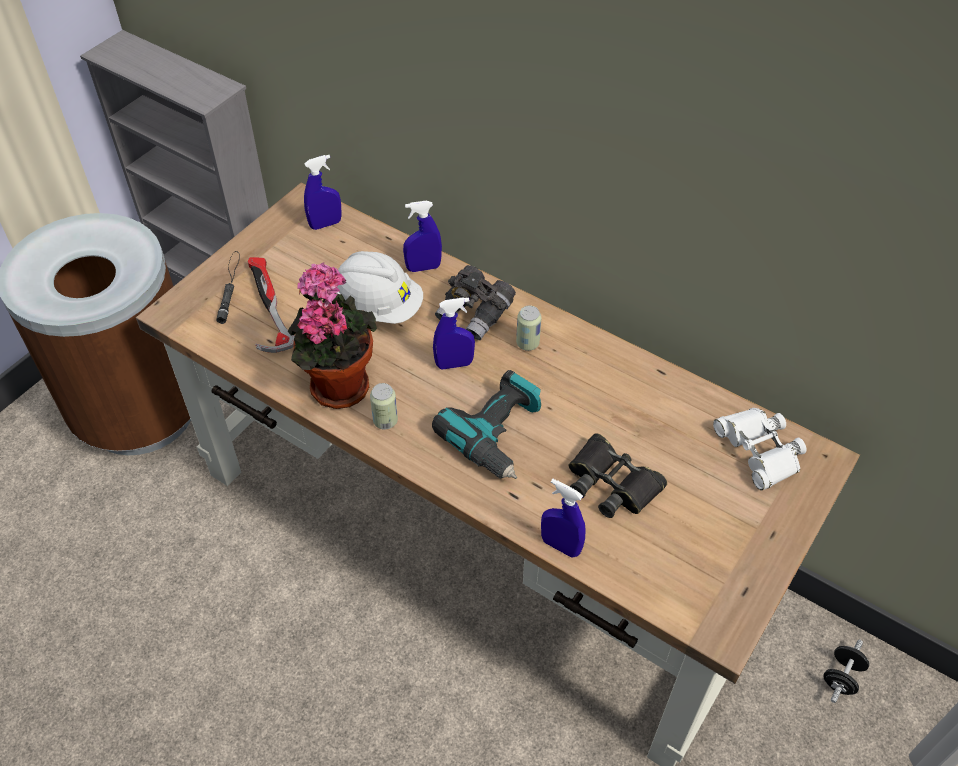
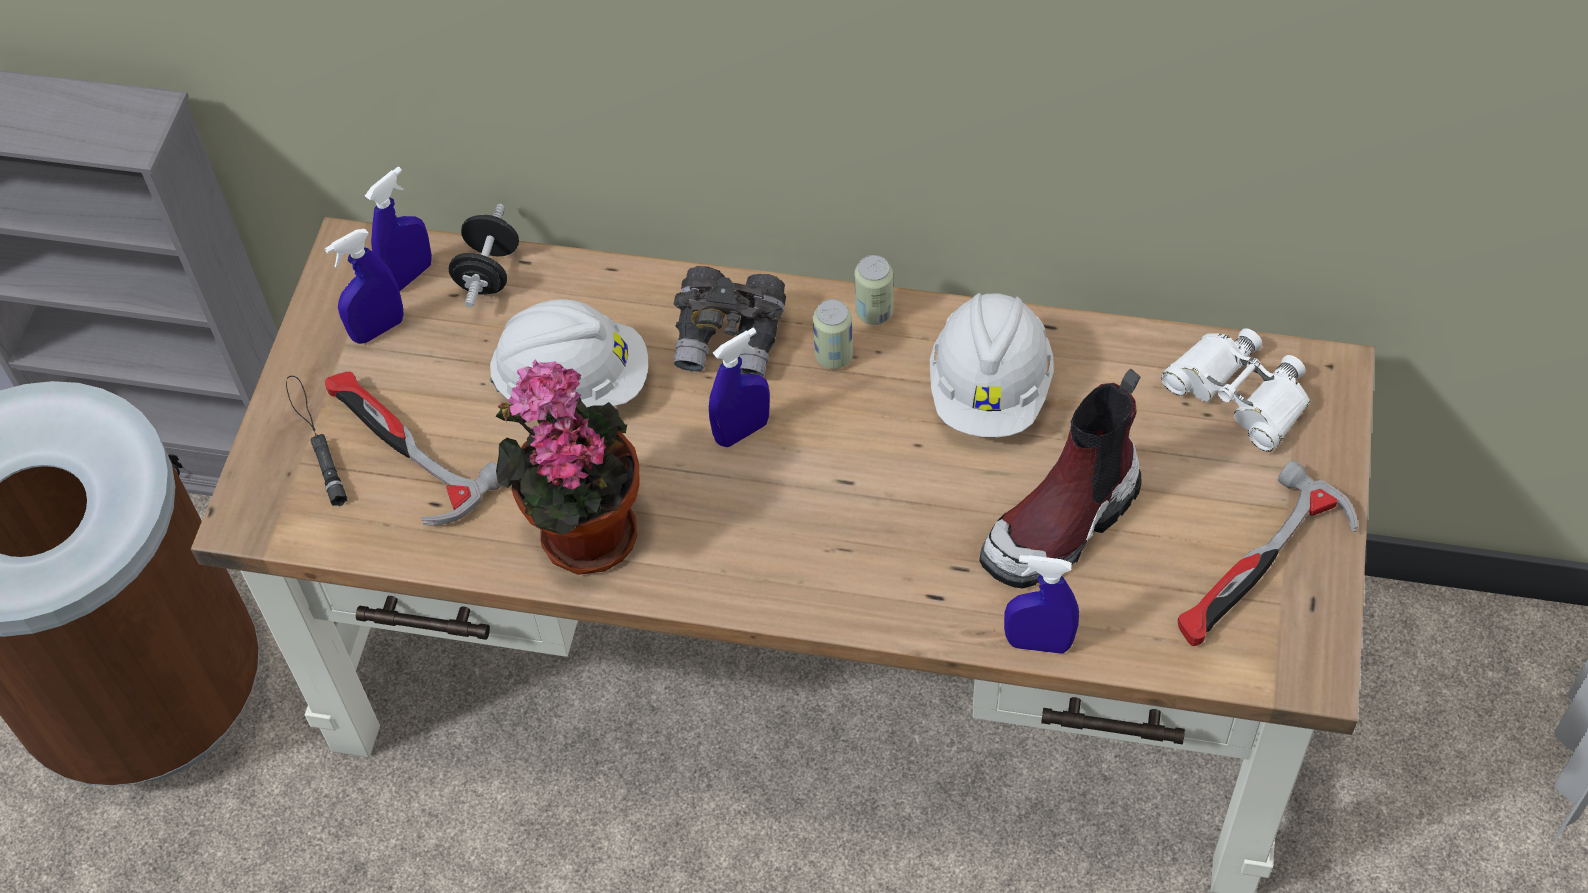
camera: 20 degrees left, 5 degrees up
can [370,383,398,430] -> can moved to [854,255,893,325]
blue spray bottle [403,201,442,272] -> blue spray bottle moved to [325,229,404,344]
power drill [432,370,541,479] -> none
black binoculars [569,433,667,518] -> boot [979,369,1142,589]
black dumbbell [823,639,869,703] -> black dumbbell moved to [449,204,519,308]
none -> white hard hat [930,293,1054,438]
none -> hammer [1178,460,1358,646]

